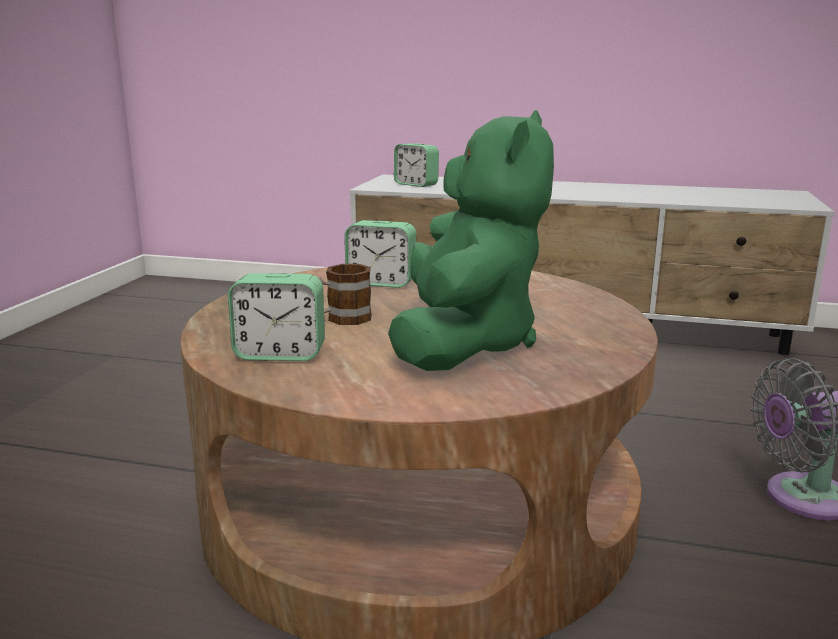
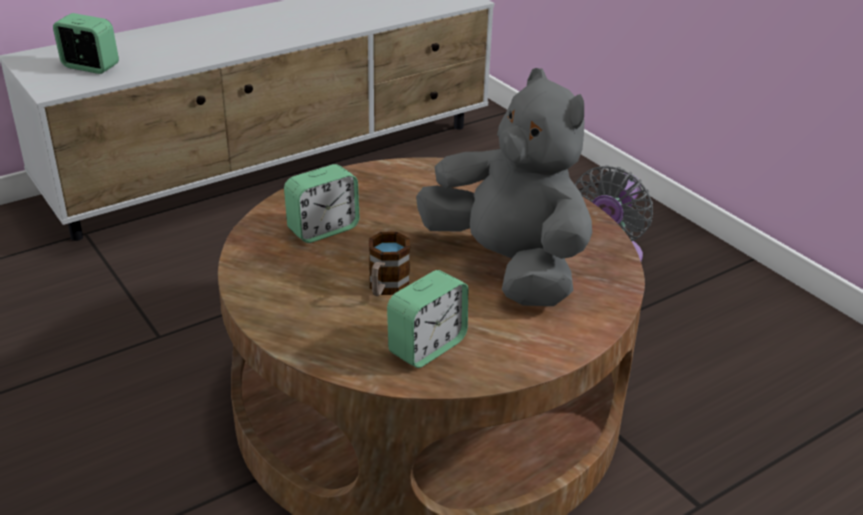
camera: 50 degrees left, 15 degrees up
green plush toy [388,110,554,371] -> grey plush toy [416,68,592,306]
alarm clock [394,143,439,187] -> alarm clock turned 150 degrees counterclockwise [53,13,119,74]

